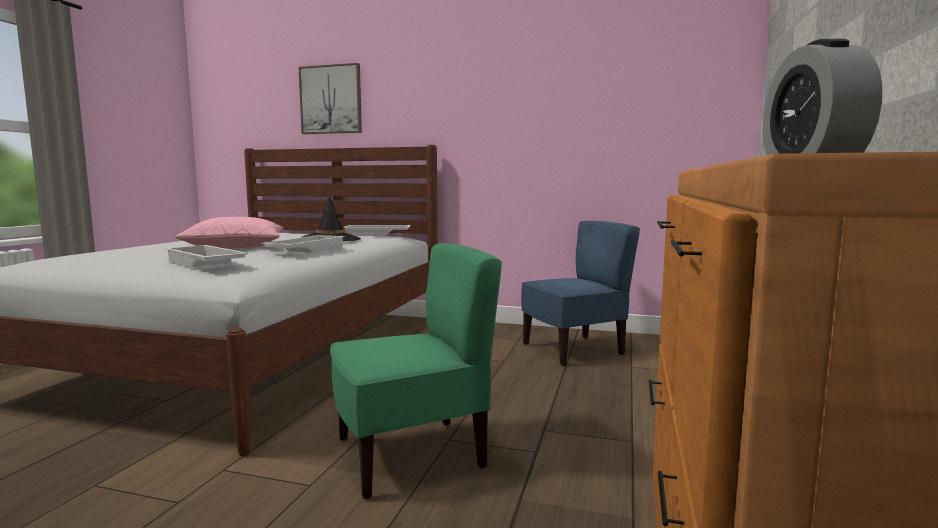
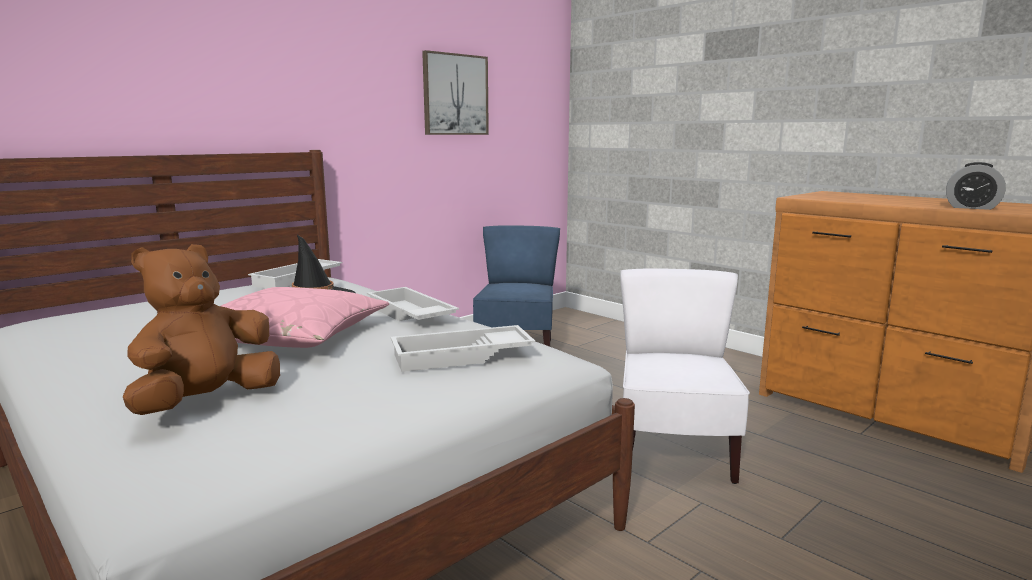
camera: 60 degrees left, 5 degrees up
picture [299,63,362,134] -> picture moved to [422,50,489,135]
green chair [330,243,502,499] -> white chair [620,269,750,484]
none -> brown plush toy [123,244,280,415]

